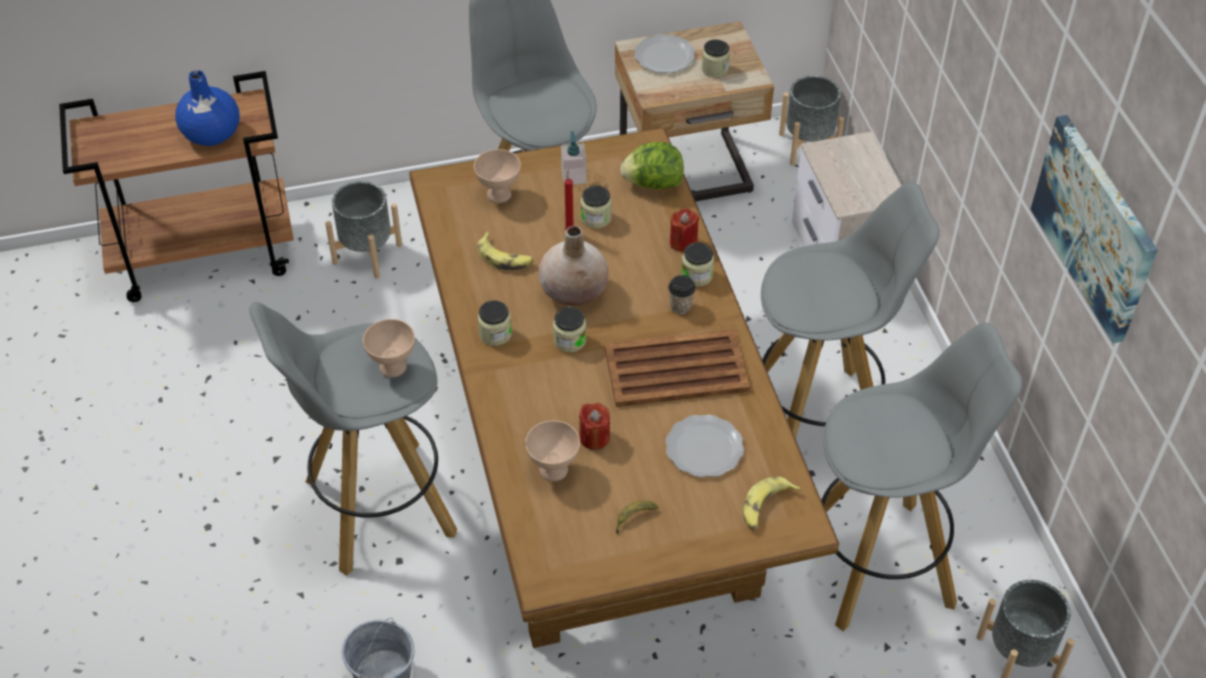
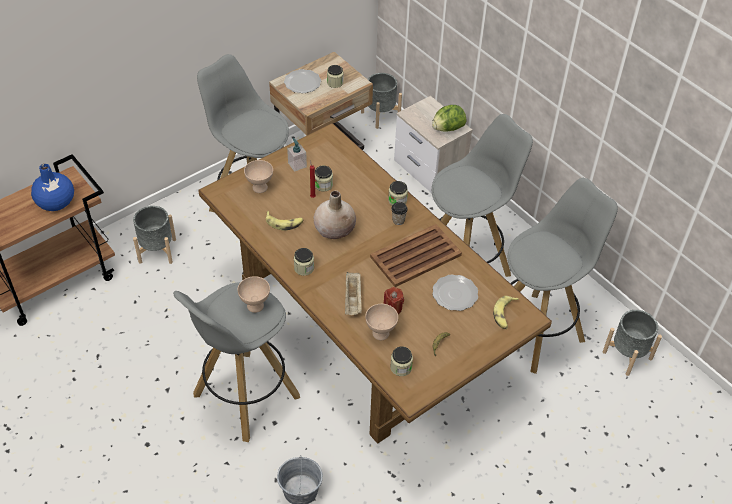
camera: 25 degrees left, 0 degrees up
jar [553,307,586,353] -> jar moved to [390,346,413,376]
lettuce [620,142,684,189] -> lettuce moved to [432,105,466,132]
red candle [670,208,699,252] -> none
picture [1031,115,1158,343] -> none
none -> beige tray [345,272,362,315]

